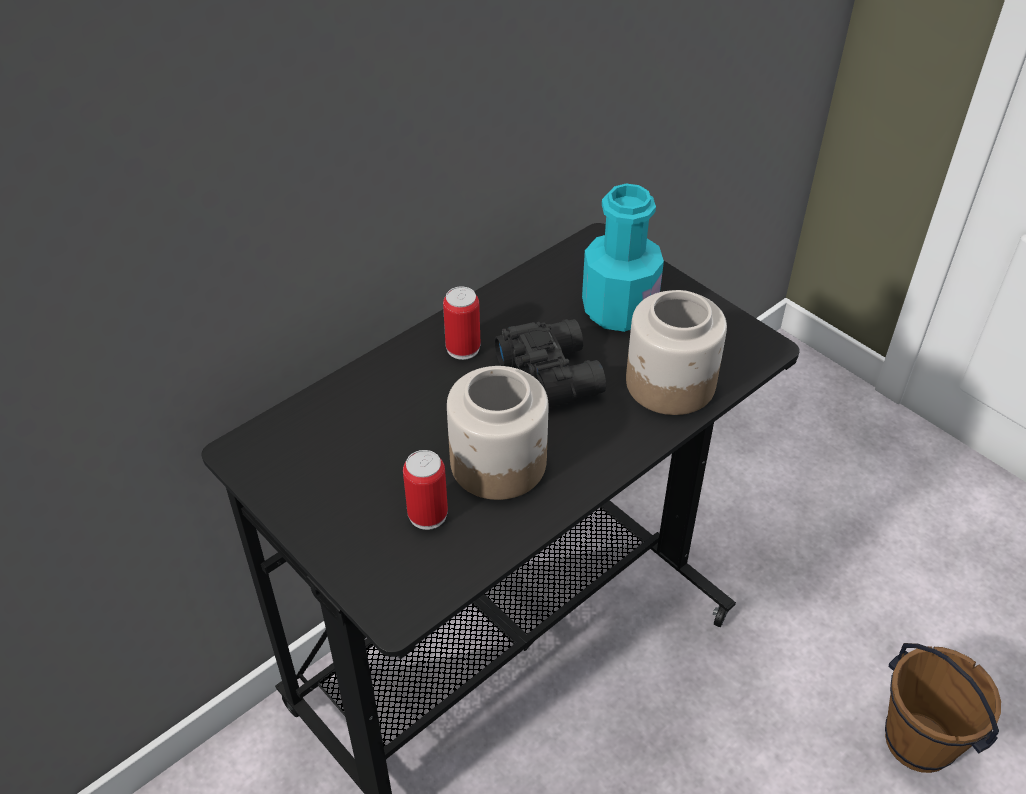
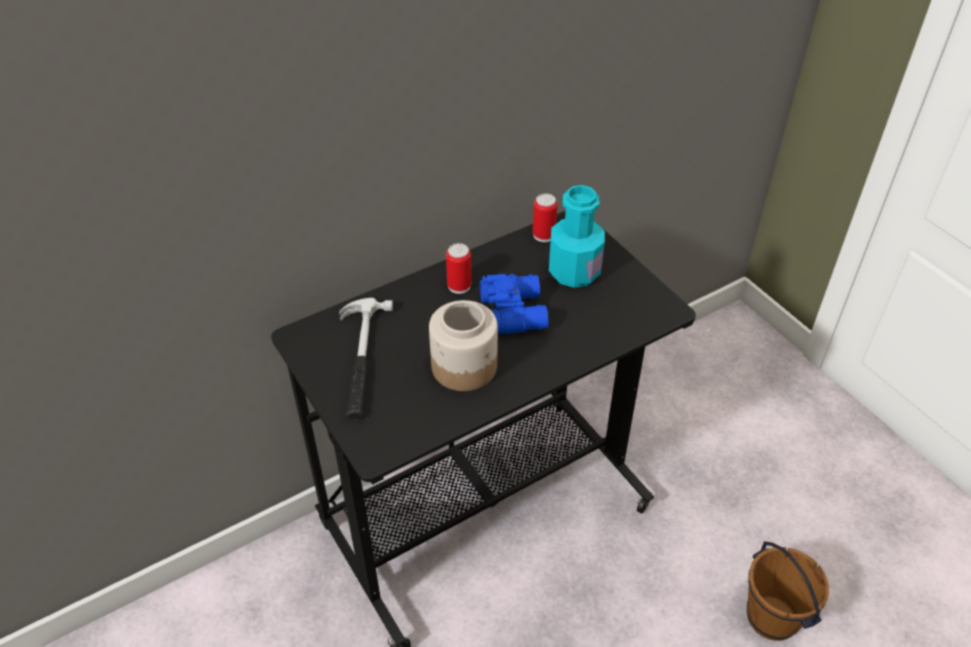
camera: 10 degrees right, 0 degrees up
can [403,450,448,530] -> can moved to [533,194,558,242]
black binoculars [494,319,606,408] -> blue binoculars [480,274,549,334]
jar [626,290,727,415] -> none
none -> hammer [339,298,393,419]

